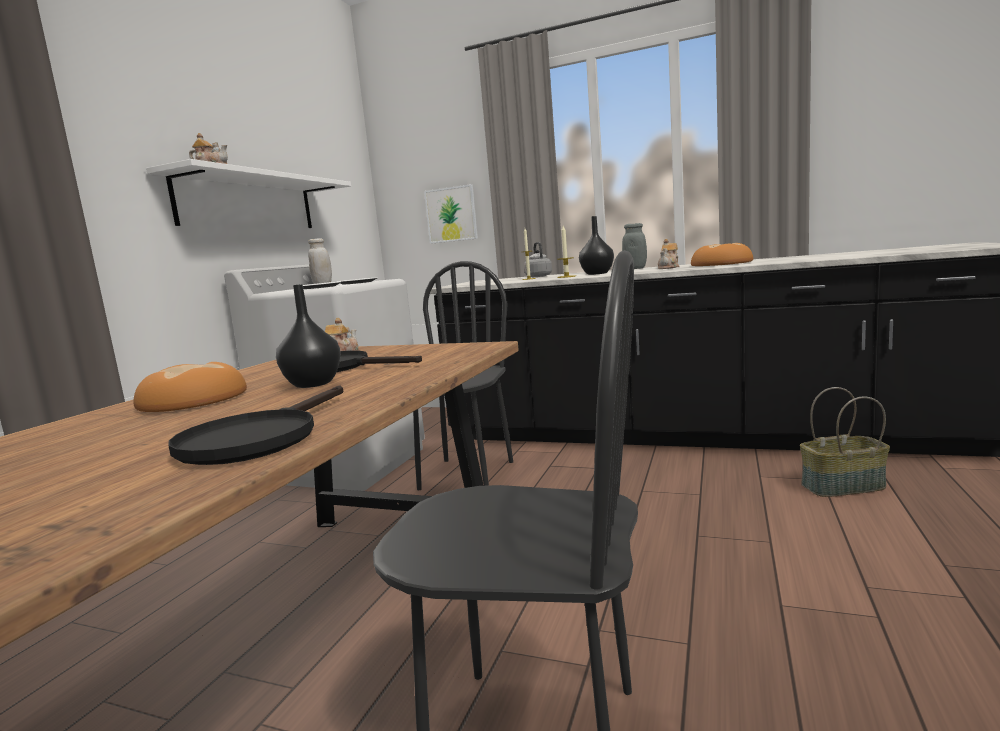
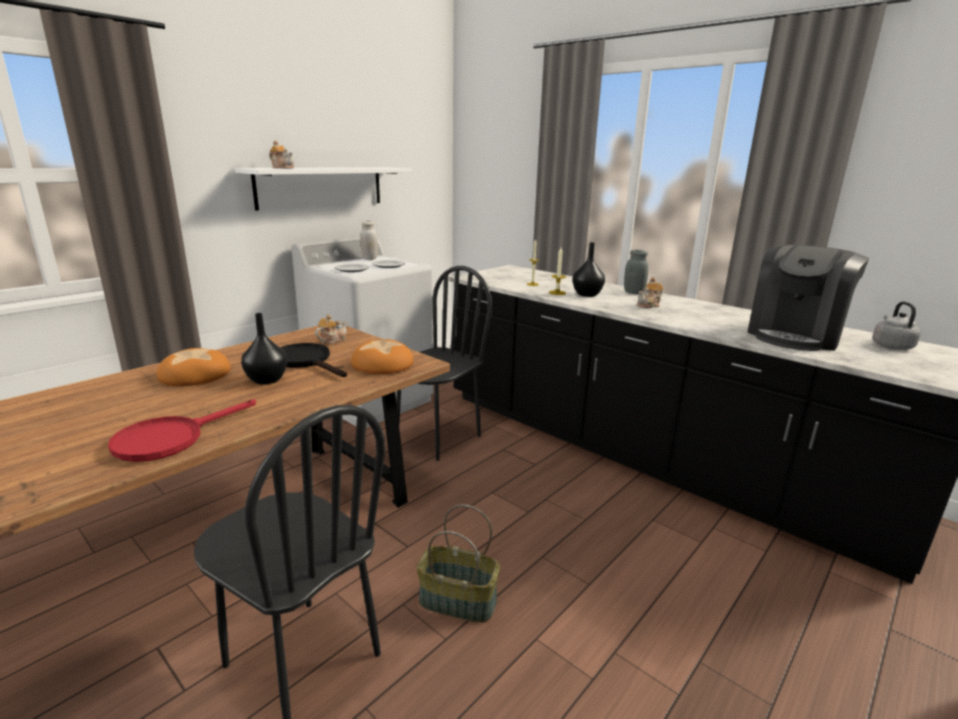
camera: 20 degrees right, 10 degrees up
black frying pan [168,385,343,465] -> red frying pan [108,399,256,462]
picture [424,184,478,244] -> none
grey kettle [524,242,552,277] -> grey kettle moved to [873,301,921,350]
bread [691,243,753,266] -> bread moved to [351,339,413,374]
basket [800,387,890,497] -> basket moved to [416,505,500,623]
none -> coffee machine [747,245,869,351]

